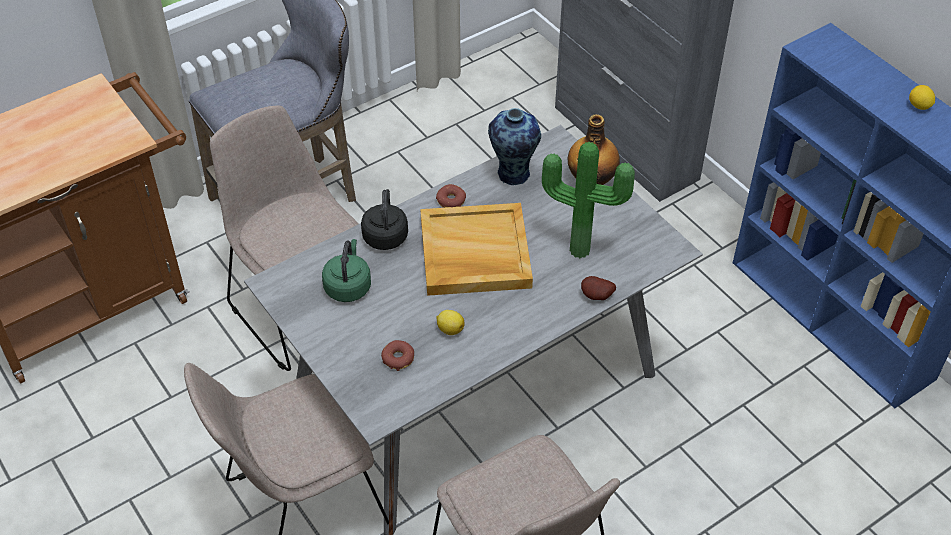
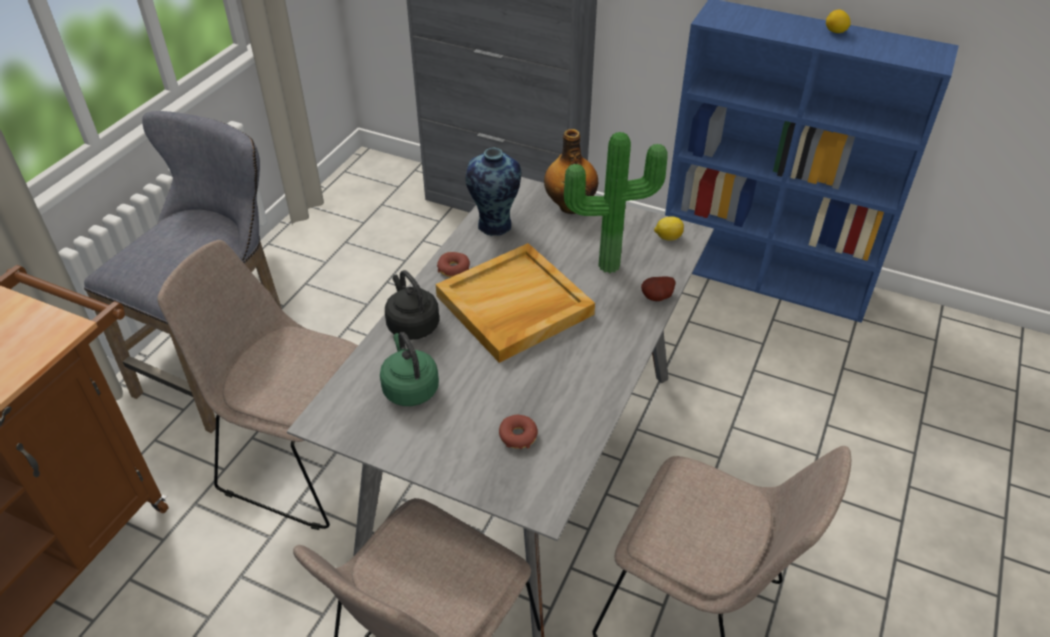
camera: 30 degrees left, 5 degrees down
lemon [436,310,465,335] -> lemon moved to [654,216,684,241]

